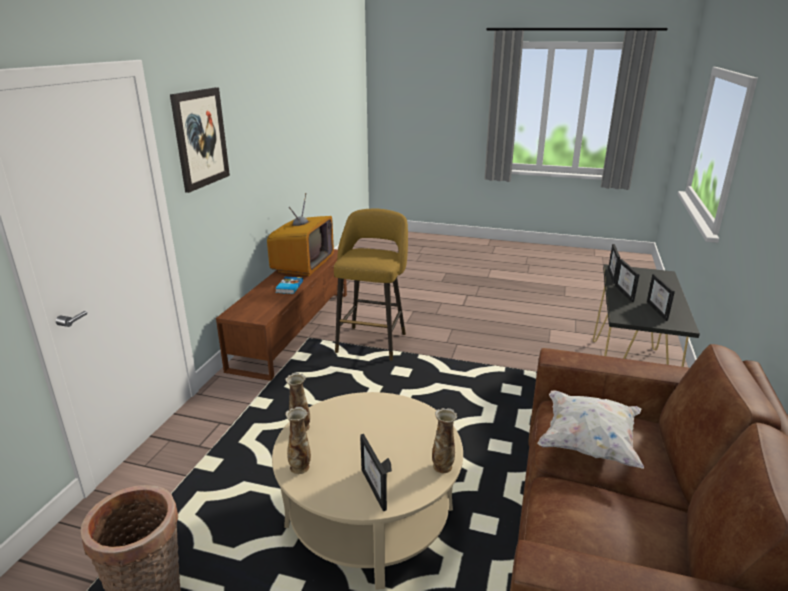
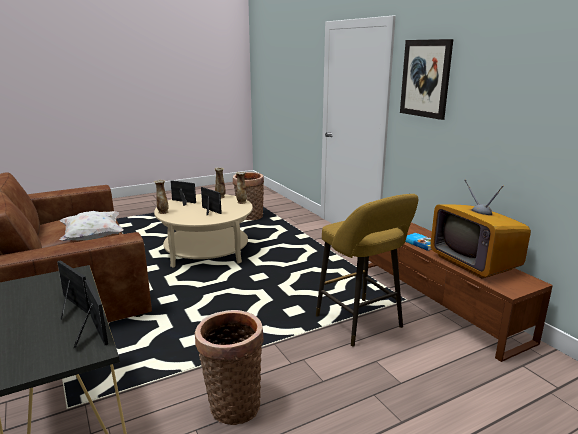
camera: 135 degrees right, 5 degrees down
picture frame [647,274,675,321] -> picture frame moved to [201,187,222,215]
none -> basket [195,310,264,425]

